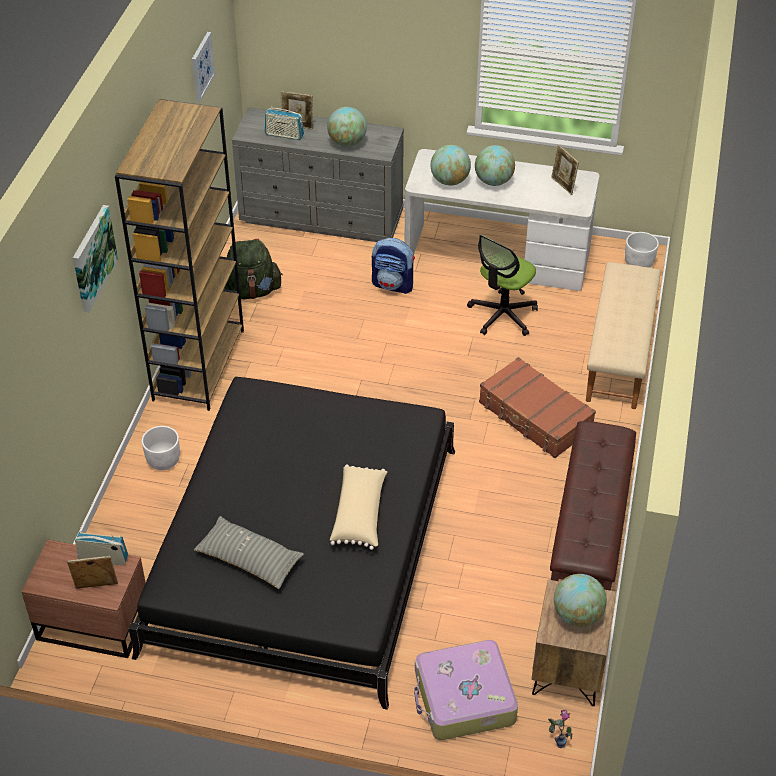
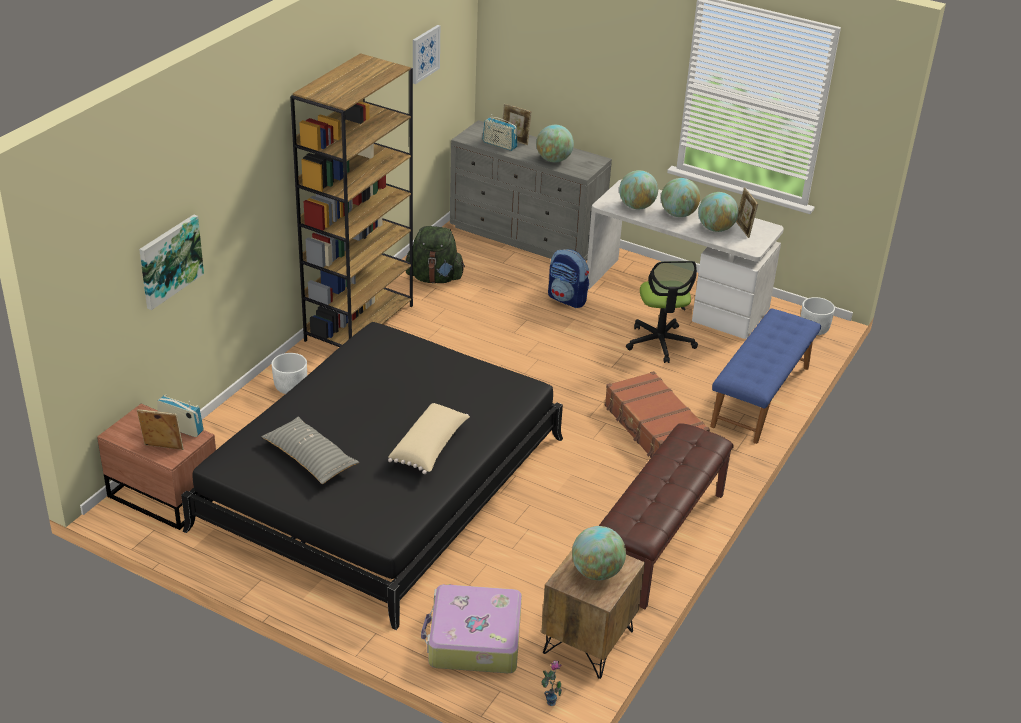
camera: 15 degrees right, 10 degrees down
picture [73,205,118,313] -> picture moved to [139,214,204,310]
office chair [467,235,538,336] -> office chair turned 60 degrees counterclockwise [626,261,698,363]
beige bench [586,262,661,409] -> blue bench [710,309,821,444]
none -> globe [698,192,739,232]

